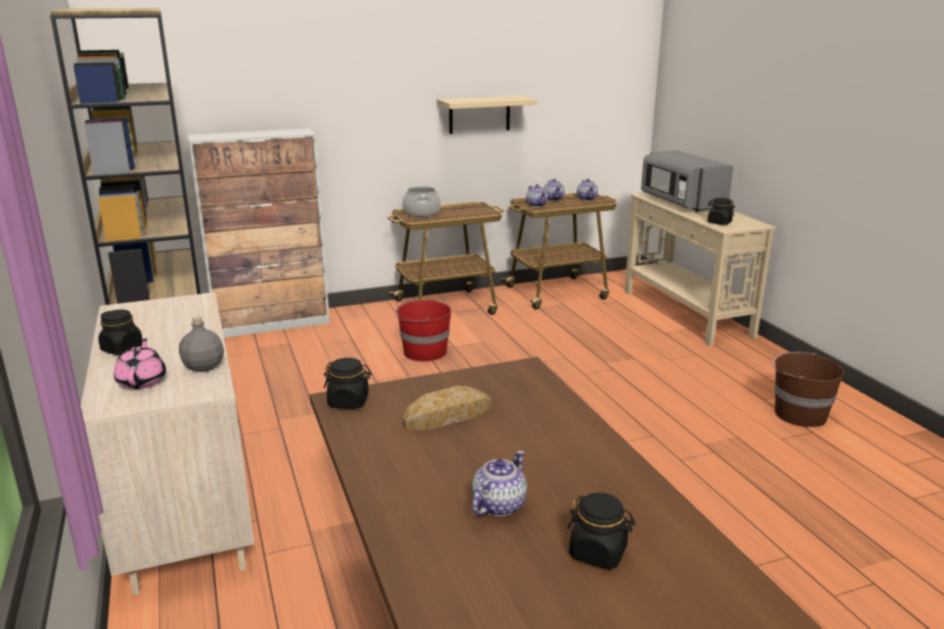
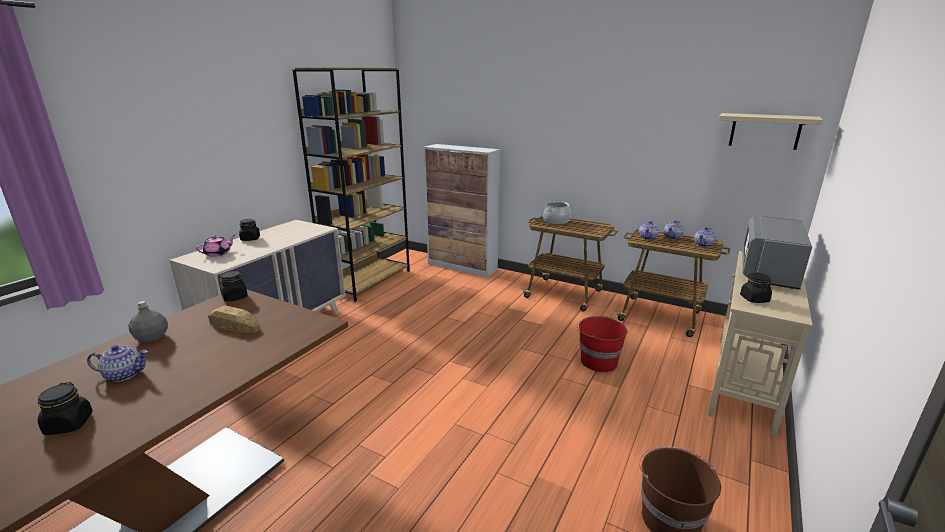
camera: 50 degrees right, 0 degrees up
grey bottle [179,316,224,372] -> grey bottle moved to [128,301,168,343]
red bucket [394,299,451,362] -> red bucket moved to [577,316,627,372]
beige shelf [437,95,537,134] -> beige shelf moved to [718,113,823,150]

